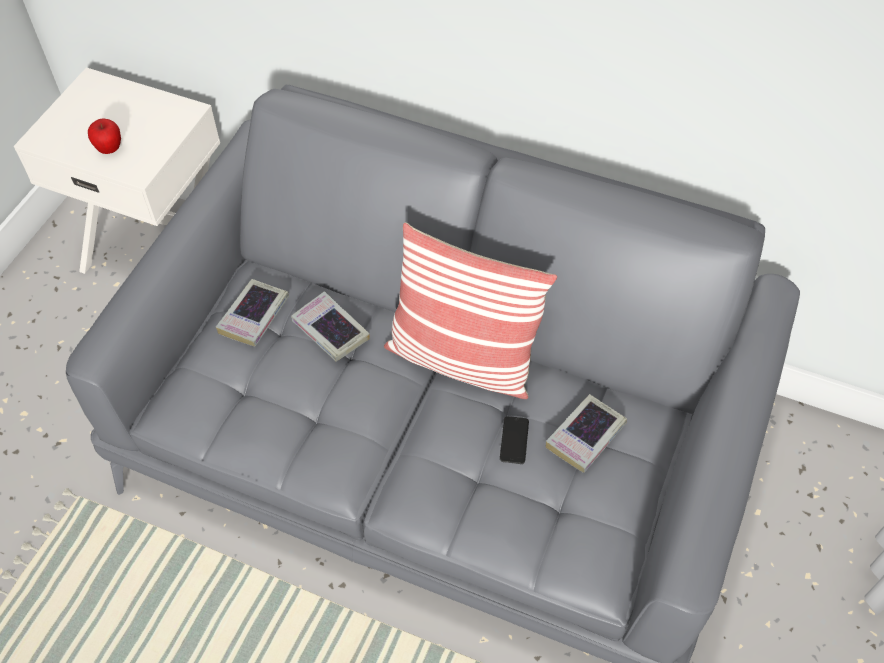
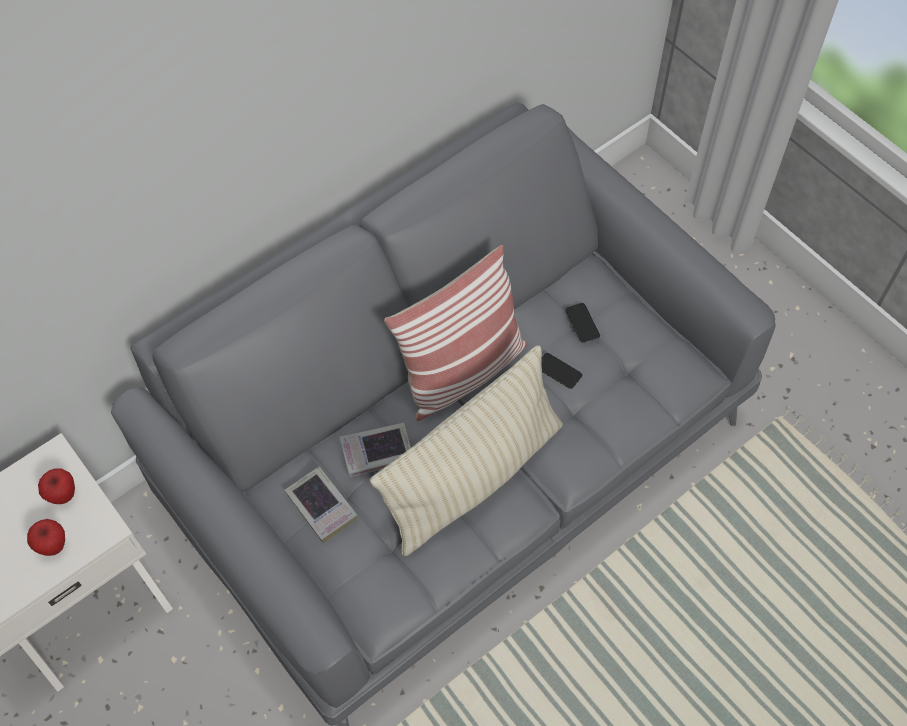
camera: 60 degrees left, 5 degrees up
book [546,394,627,473] -> phone [565,303,600,343]
none -> apple [38,468,75,504]
none -> beige pillow [370,345,563,556]

